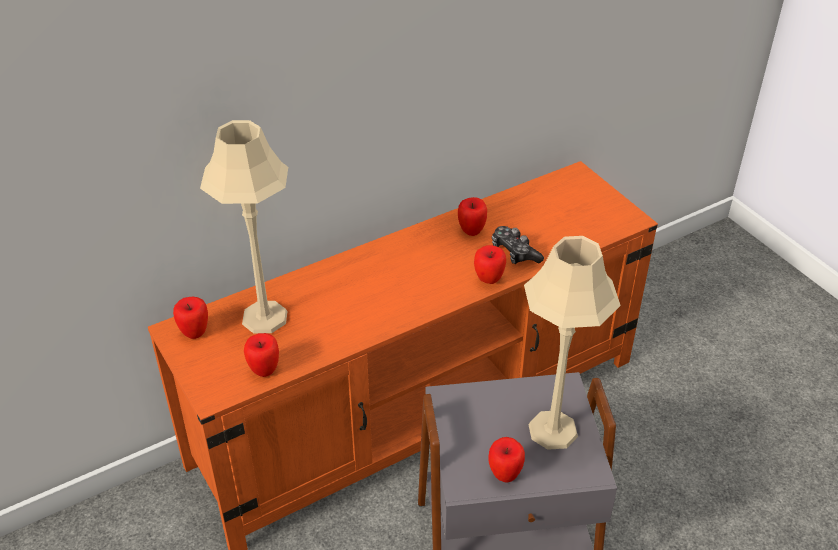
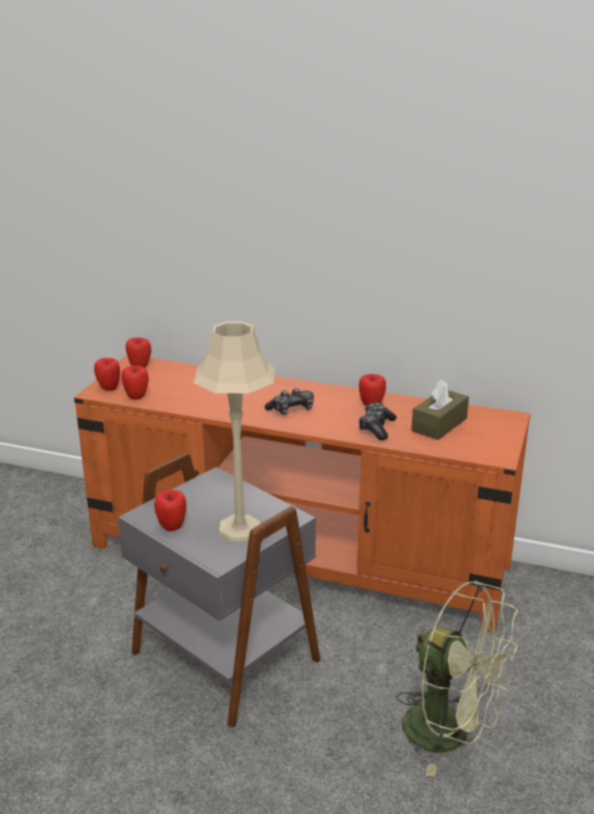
camera: 50 degrees right, 15 degrees down
beige table lamp [200,120,288,333] -> none
apple [474,245,506,284] -> apple moved to [94,358,120,391]
none -> game controller [265,388,314,415]
none -> green fan [396,581,520,777]
none -> brown tissue box [411,379,469,440]

